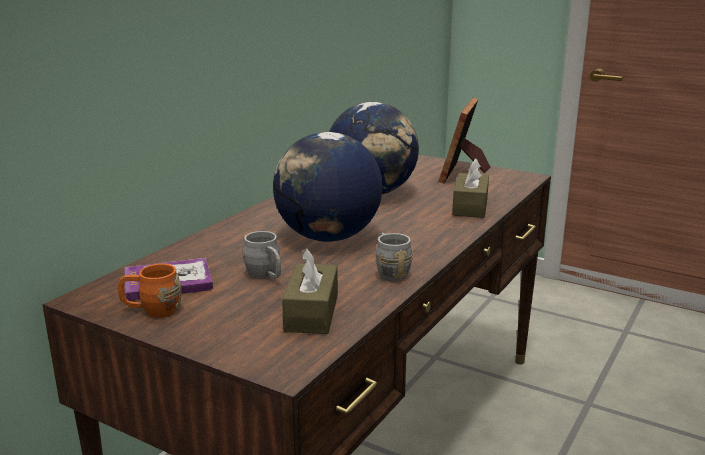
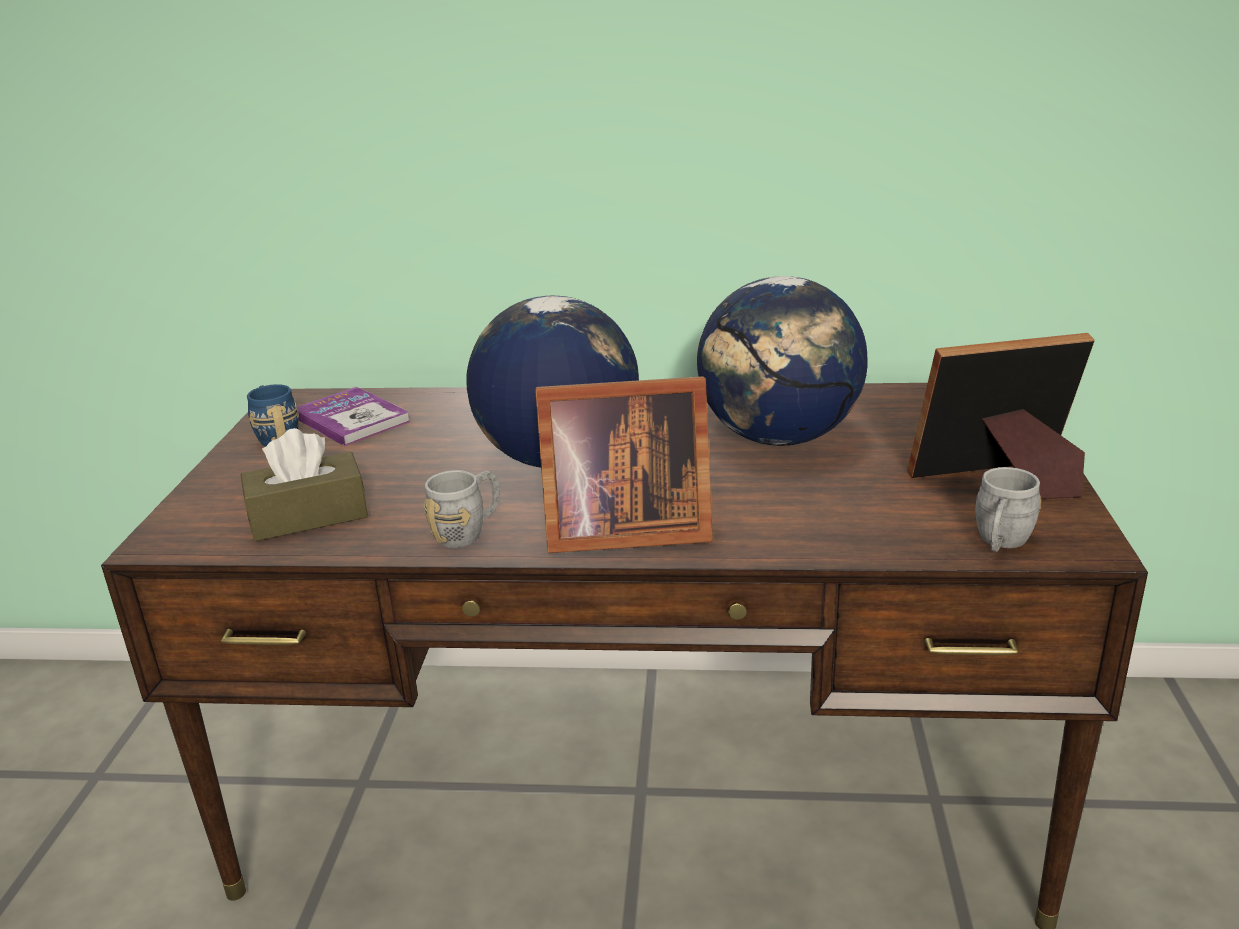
camera: 65 degrees right, 5 degrees up
orange mug [118,264,181,318] -> blue mug [247,384,299,446]
grey mug [243,231,281,279] -> grey mug moved to [975,467,1041,552]
brown tissue box [452,159,489,218] -> none
none -> picture frame [535,376,713,553]

